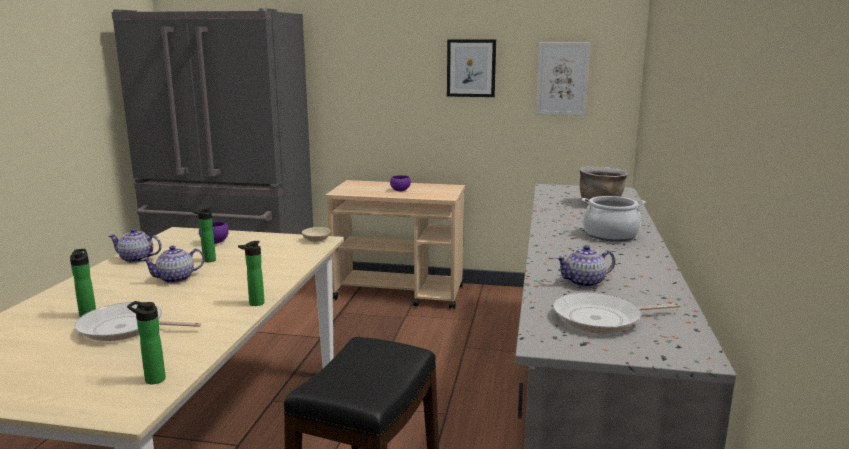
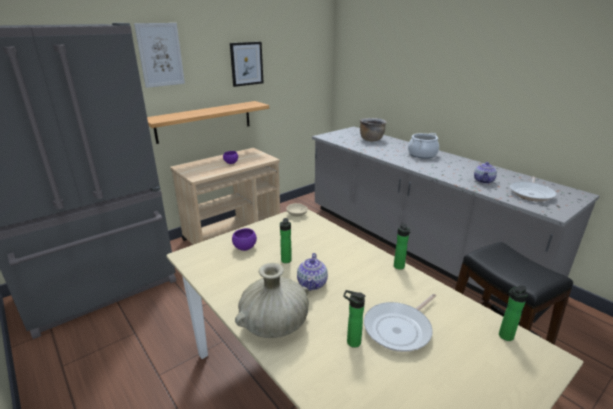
camera: 50 degrees left, 10 degrees up
teapot [109,228,162,263] -> none
picture [536,42,590,116] -> picture moved to [134,23,185,88]
none -> shelf [147,101,269,144]
none -> beige vase [235,263,309,338]

